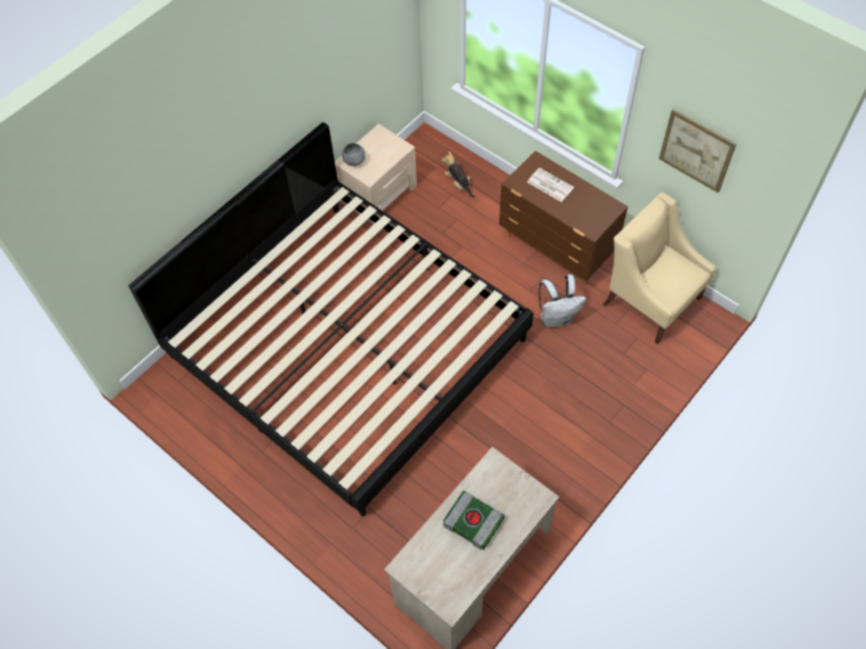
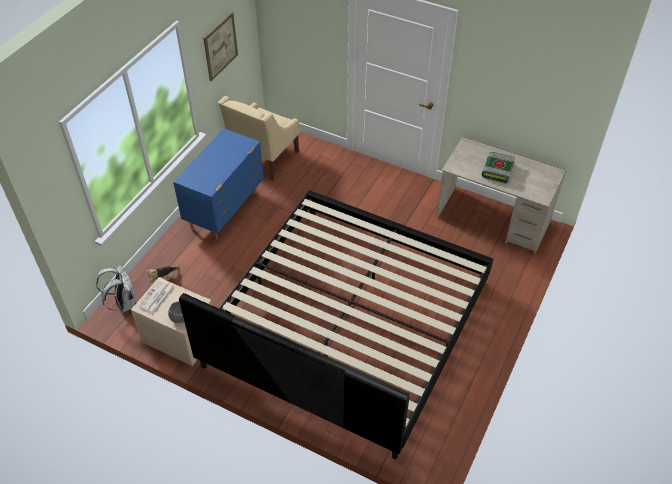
camera: 105 degrees left, 10 degrees down
brown dresser [499,151,628,284] -> blue dresser [173,128,264,240]
newspaper [527,168,574,202] -> newspaper moved to [138,279,175,314]
white backpack [539,274,586,327] -> white backpack moved to [96,265,135,312]

